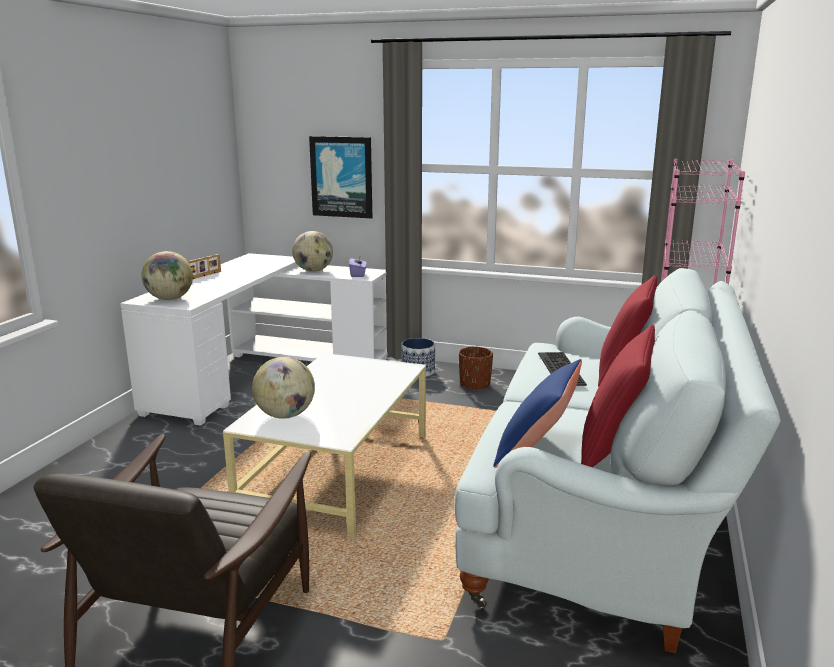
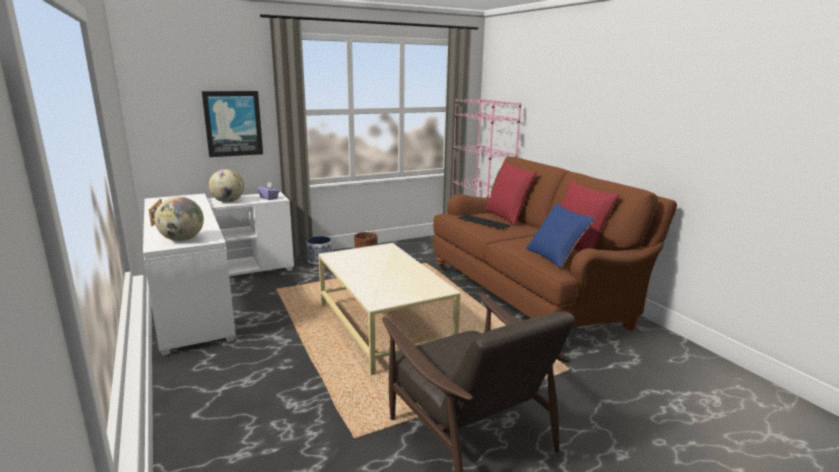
camera: 45 degrees left, 0 degrees up
globe [252,357,315,419] -> none
white sofa [455,268,781,653] -> brown sofa [433,157,677,331]

